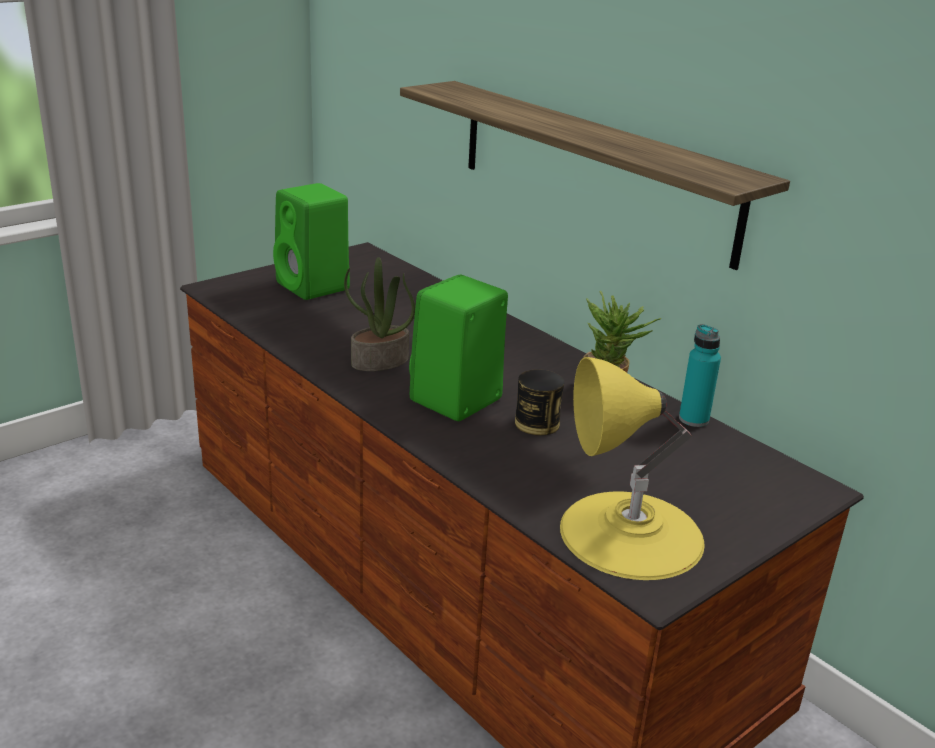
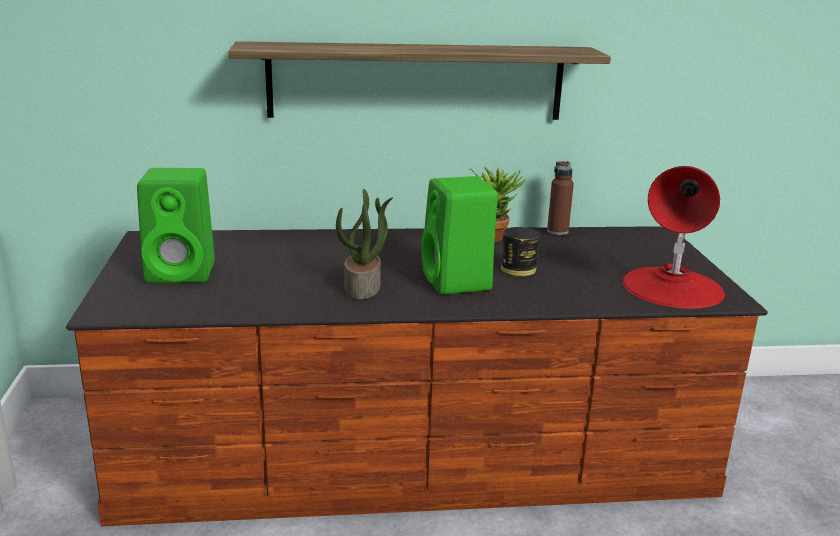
camera: 55 degrees left, 5 degrees down
yellow table lamp [560,357,705,580] -> red table lamp [622,166,725,309]
turquoise bottle [679,324,721,427] -> brown bottle [547,161,574,235]

